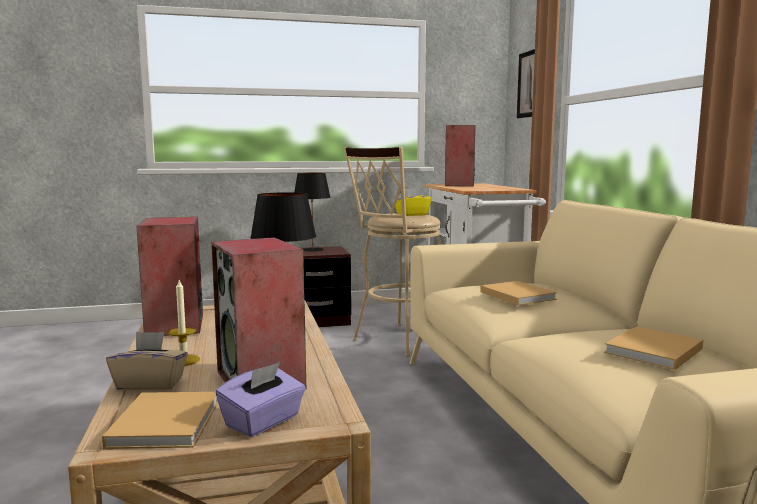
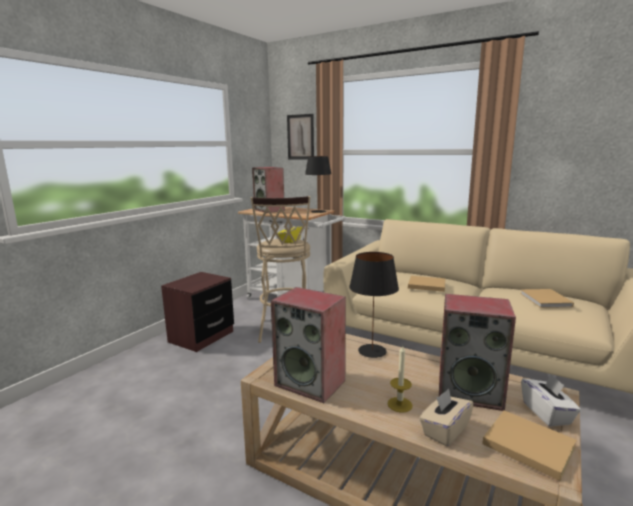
camera: 45 degrees left, 5 degrees up
purple tissue box [216,362,306,437] -> white tissue box [521,374,581,427]
black table lamp [294,173,331,251] -> black table lamp moved to [305,156,331,213]

